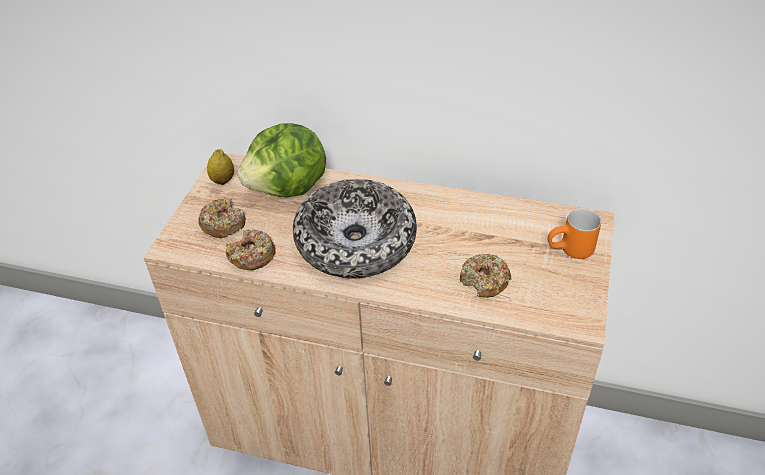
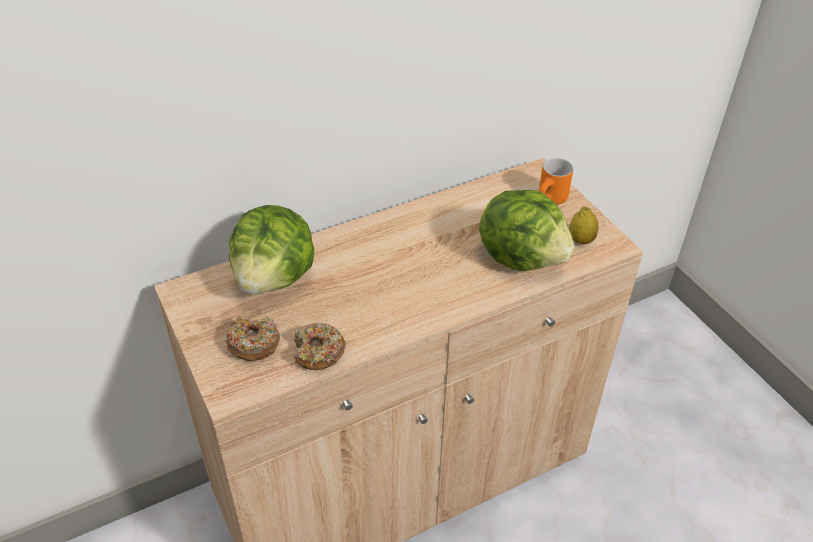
camera: 45 degrees left, 0 degrees up
lemon [207,149,234,185] -> lemon moved to [569,207,599,244]
bowl [293,179,417,278] -> none
donut [460,254,511,298] -> lettuce [479,190,575,271]

